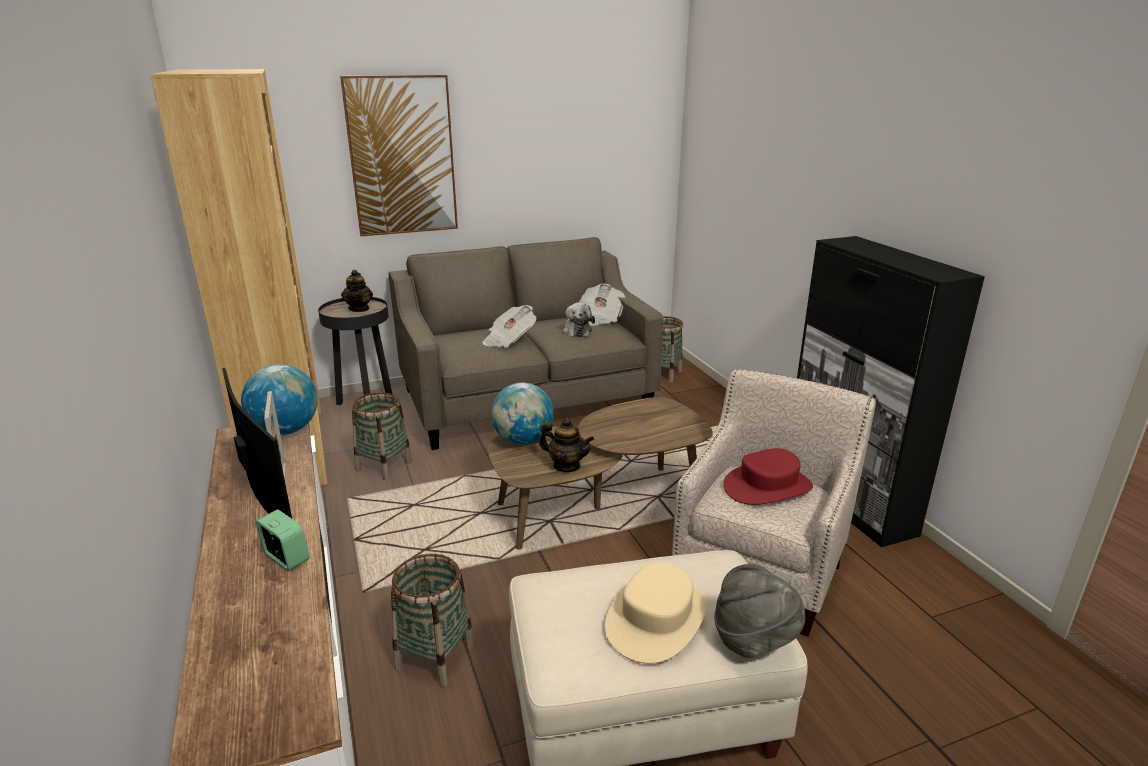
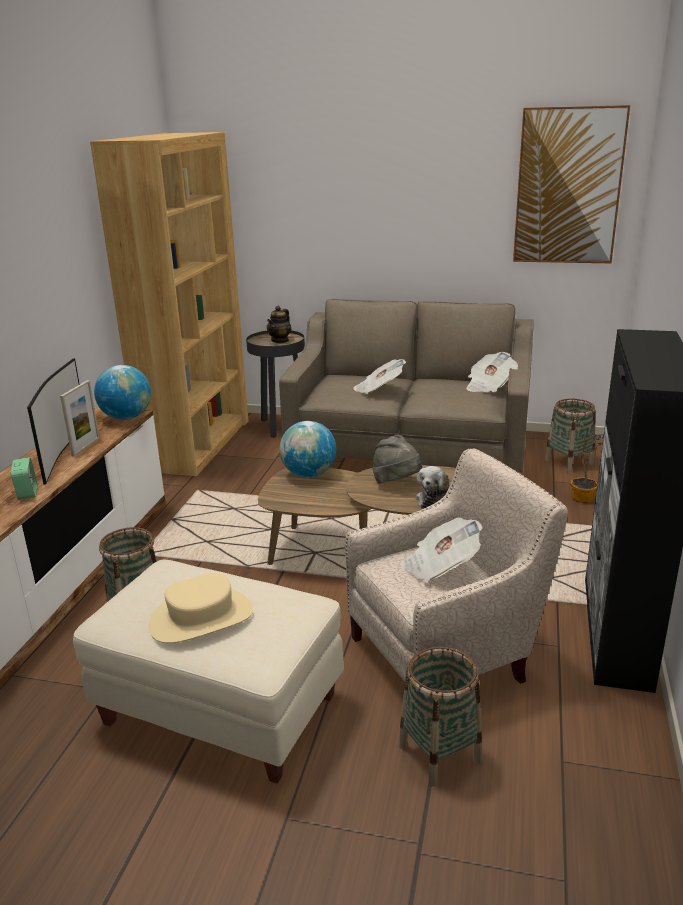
camera: 35 degrees right, 0 degrees up
picture [340,75,458,236] -> picture moved to [513,105,630,263]
basket [352,392,412,480] -> basket moved to [399,646,482,786]
teapot [539,418,594,472] -> none
plush toy [562,303,595,337] -> plush toy moved to [416,466,450,509]
grey hat [714,564,805,658] -> grey hat moved to [372,435,422,484]
red hat [723,448,813,505] -> newspaper [400,517,483,583]
none -> potted plant [570,417,604,503]

